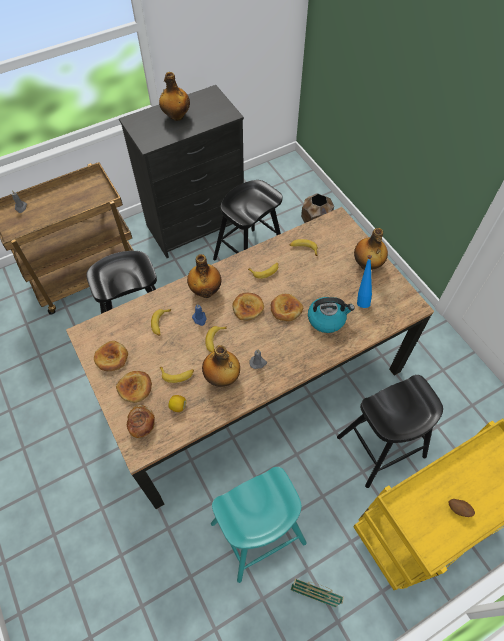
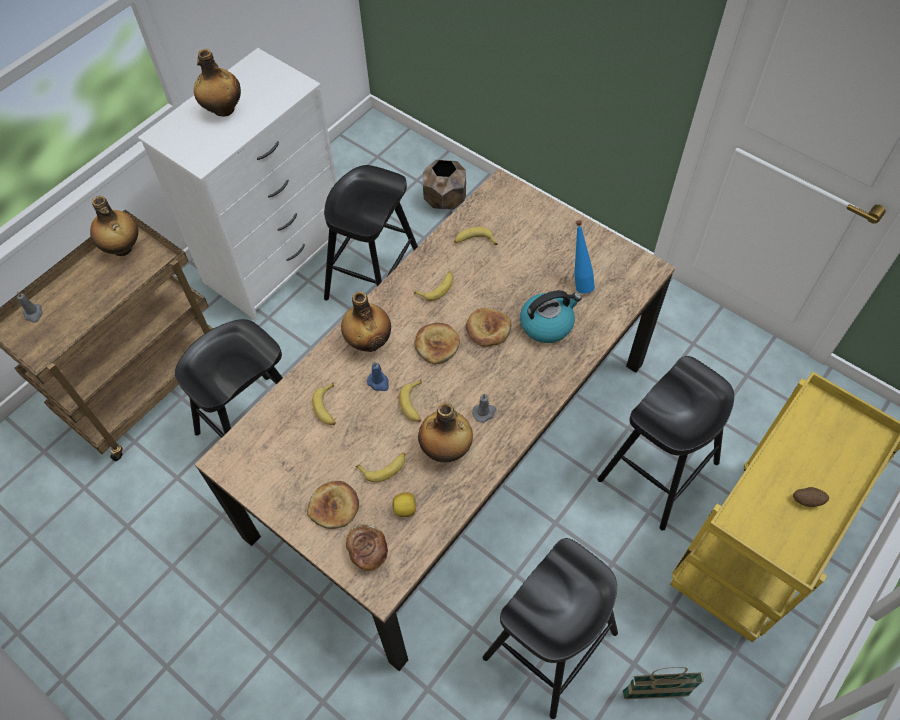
camera: 20 degrees left, 0 degrees up
bread [94,341,128,371] -> none
black dresser [119,85,244,258] -> white dresser [138,48,346,320]
turquoise stool [211,467,307,583] -> black stool [483,538,618,719]
bottle [354,228,388,270] -> bottle moved to [90,196,138,256]

